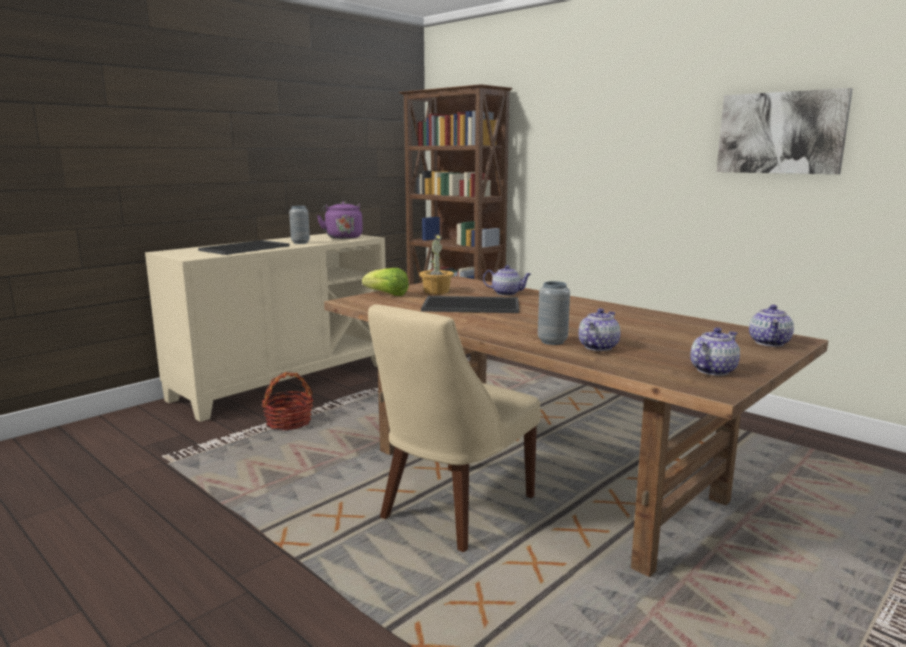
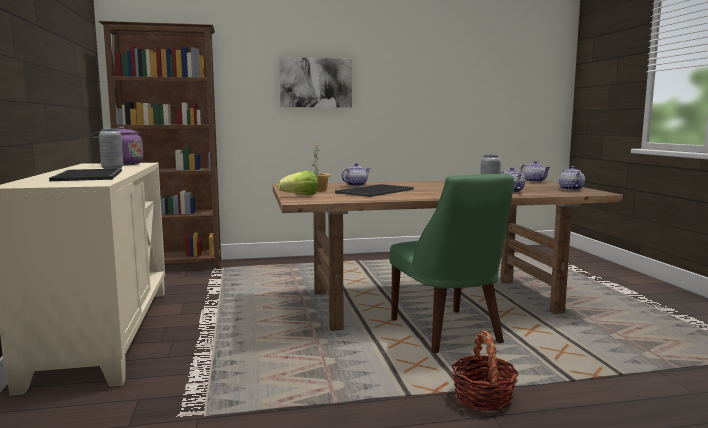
camera: 55 degrees left, 5 degrees down
basket [262,372,313,430] -> basket moved to [451,330,519,411]
beige chair [368,304,540,552] -> green chair [390,174,514,353]
picture [716,88,853,174] -> picture moved to [279,57,352,107]

